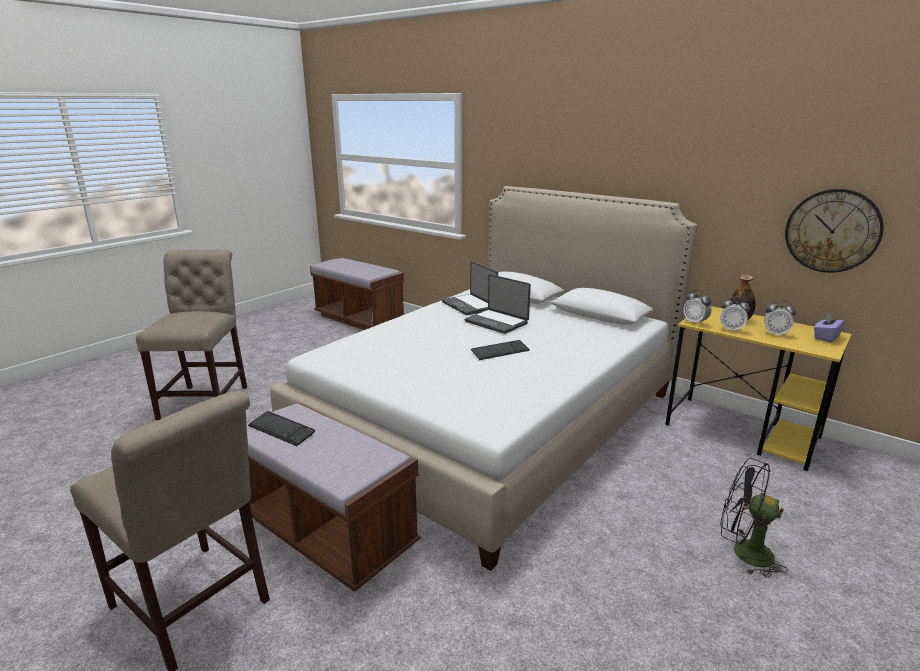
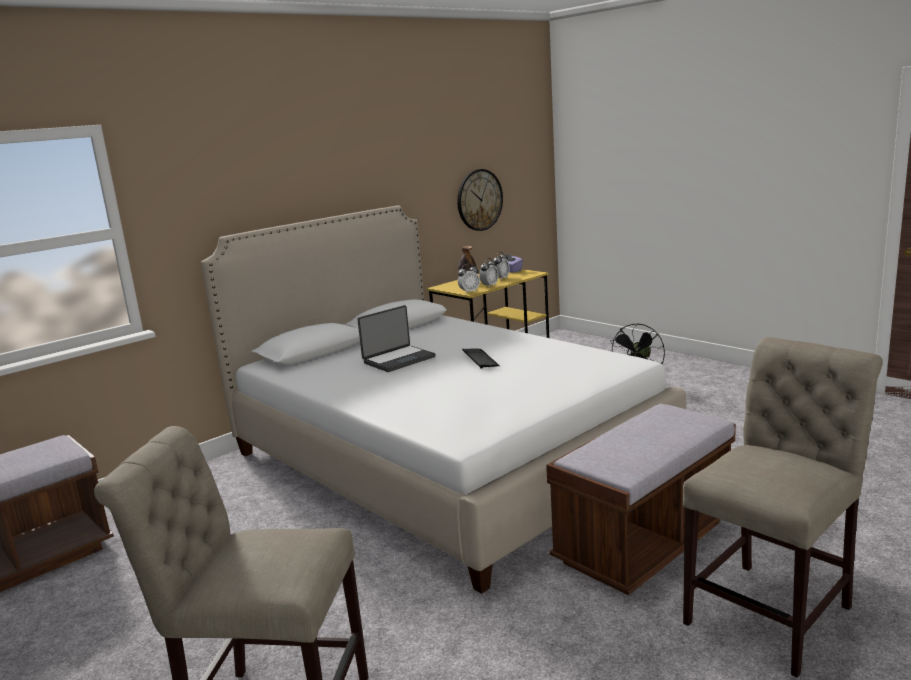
camera: 80 degrees left, 5 degrees down
keyboard [248,411,315,446] -> none
laptop [442,261,498,315] -> none

